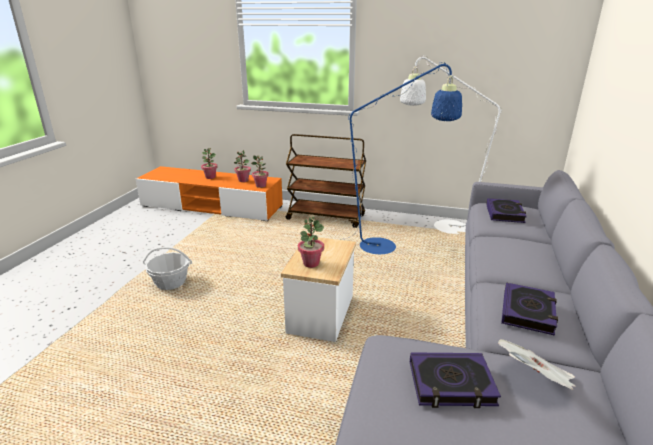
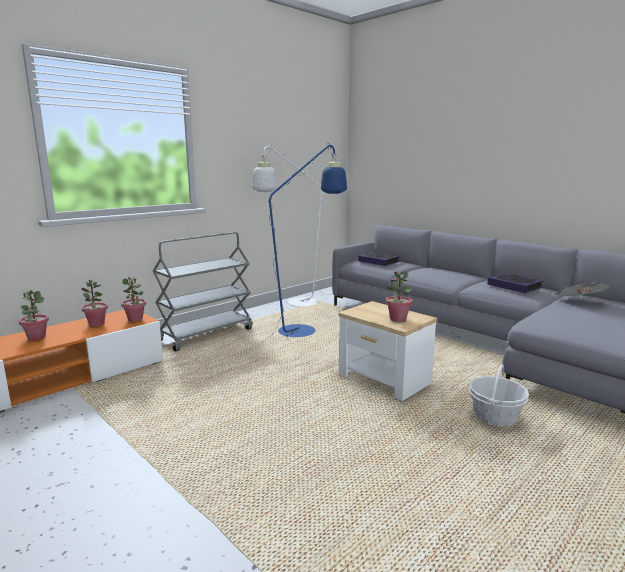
camera: 60 degrees left, 10 degrees down
basket [143,247,192,290] -> basket moved to [468,364,529,427]
brown cart [286,134,366,228] -> grey cart [153,232,253,352]
book [410,352,501,408] -> none

